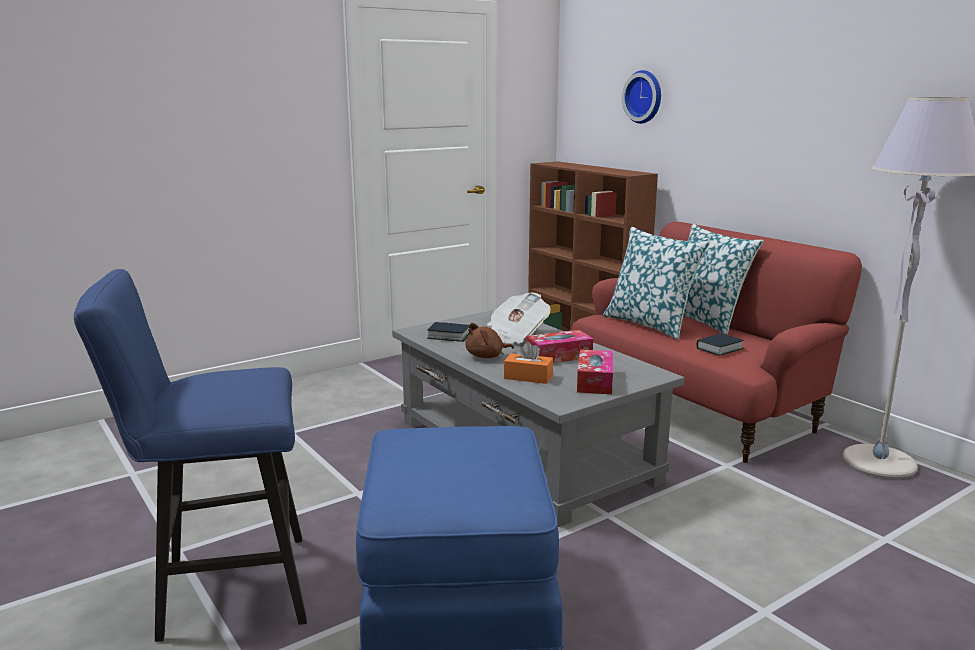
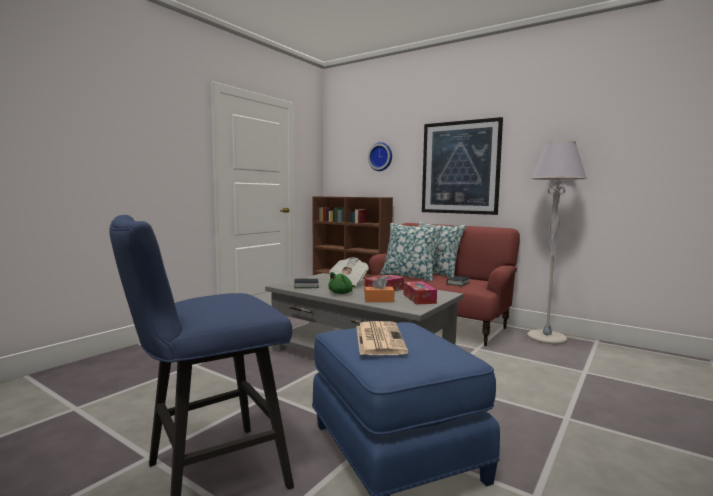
camera: 20 degrees left, 10 degrees down
brown plush toy [466,323,514,358] -> green plush toy [328,272,355,294]
none -> newspaper [356,321,408,355]
none -> picture [422,117,503,215]

